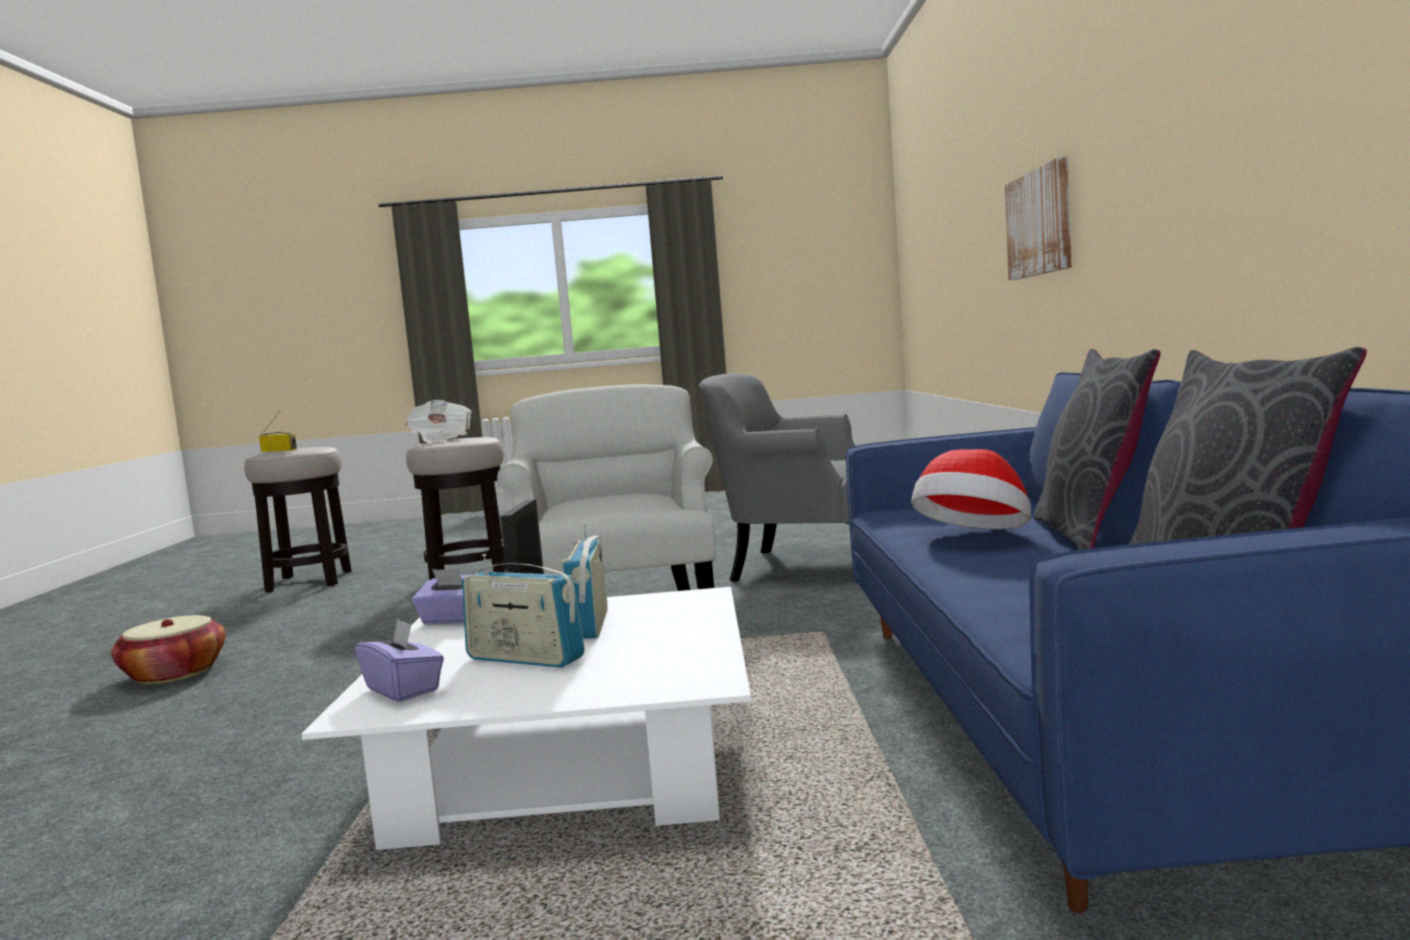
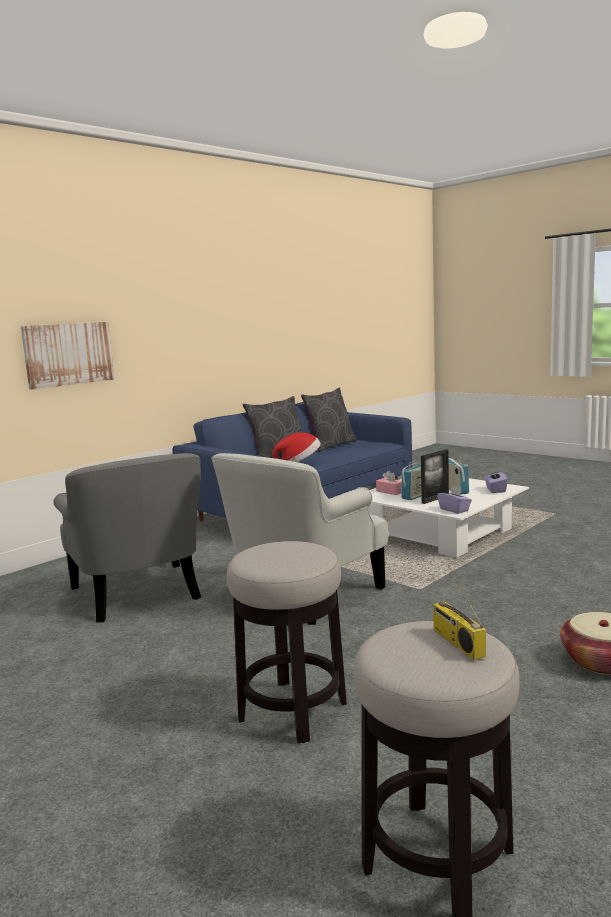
camera: 135 degrees left, 5 degrees up
newspaper [405,400,472,443] -> none
none -> pink tissue box [376,470,402,495]

